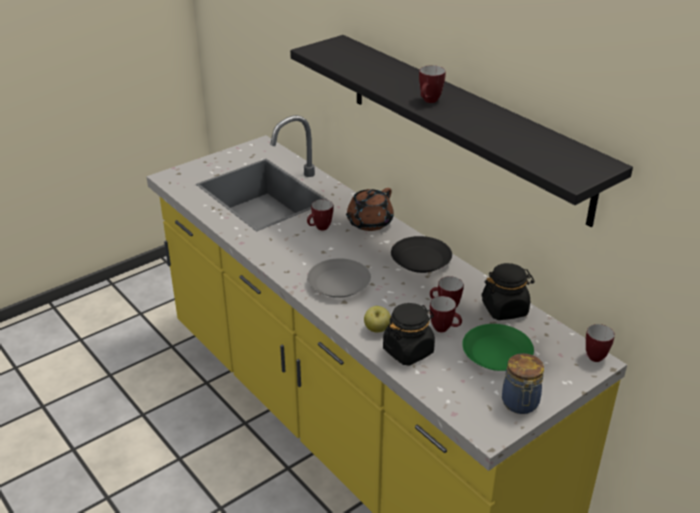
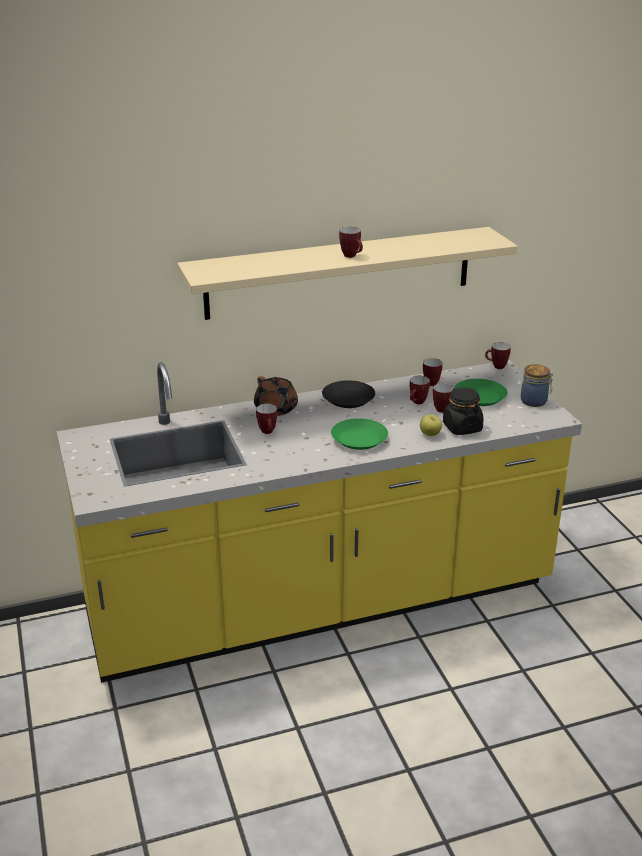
camera: 70 degrees left, 5 degrees down
black shelf [290,35,633,227] -> beige shelf [177,227,518,320]
grey plate [307,258,371,298] -> green plate [331,418,388,450]
black jar [481,263,535,320] -> mug [423,358,443,386]

